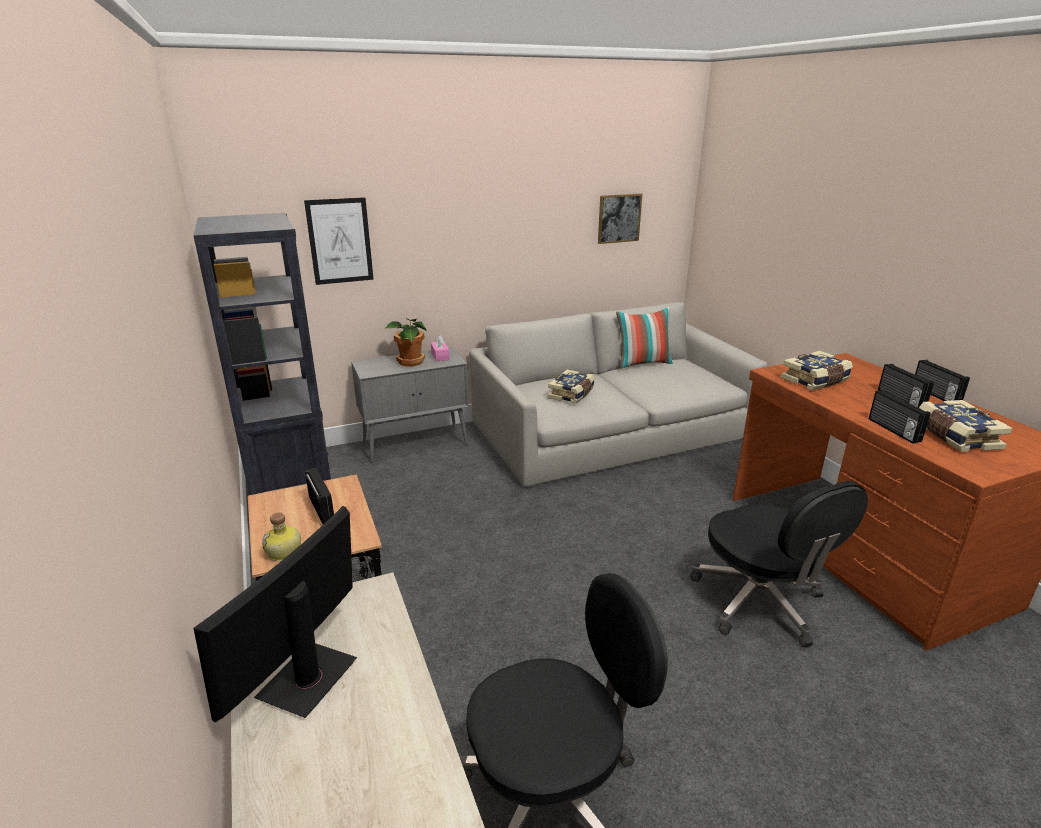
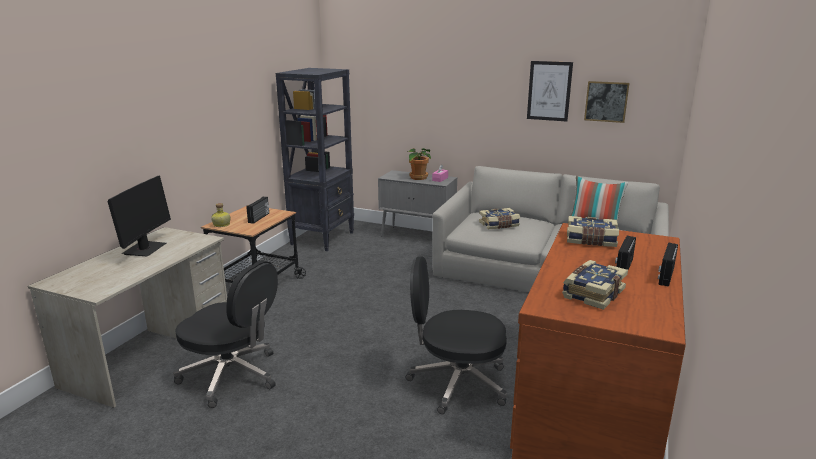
camera: 45 degrees right, 5 degrees down
monitor [194,506,357,722] -> monitor turned 120 degrees clockwise [107,175,171,256]
picture [304,197,374,285] -> picture moved to [527,61,573,122]
black office chair [690,481,868,647] -> black office chair turned 75 degrees clockwise [406,256,507,414]
radio [869,390,931,444] -> none

